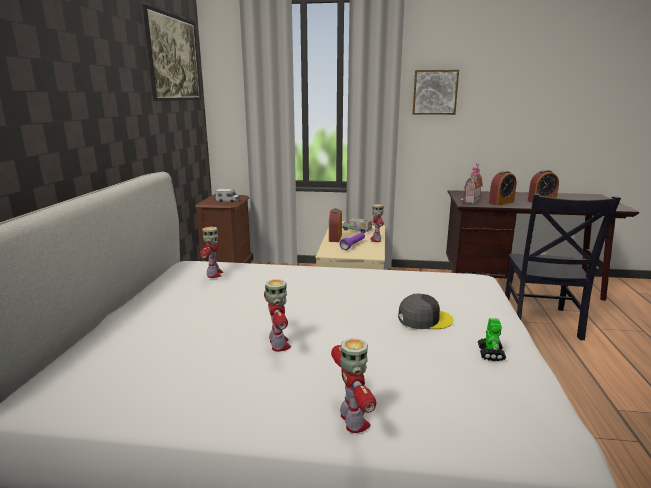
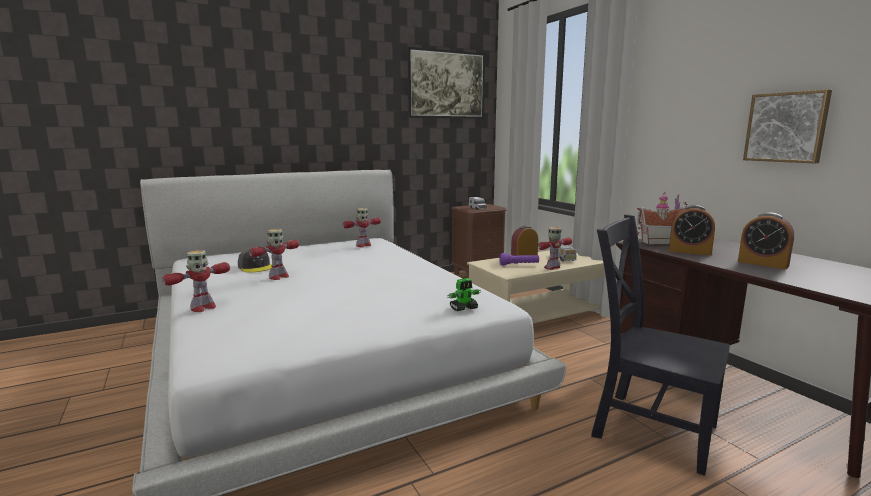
camera: 55 degrees right, 5 degrees down
grey cap [398,294,453,329] -> grey cap moved to [238,249,272,272]
picture [413,70,459,115] -> picture moved to [743,90,832,164]
toy robot [478,318,506,361] -> toy robot moved to [448,278,481,311]
black chair [505,194,621,340] -> black chair turned 60 degrees clockwise [591,214,730,476]

